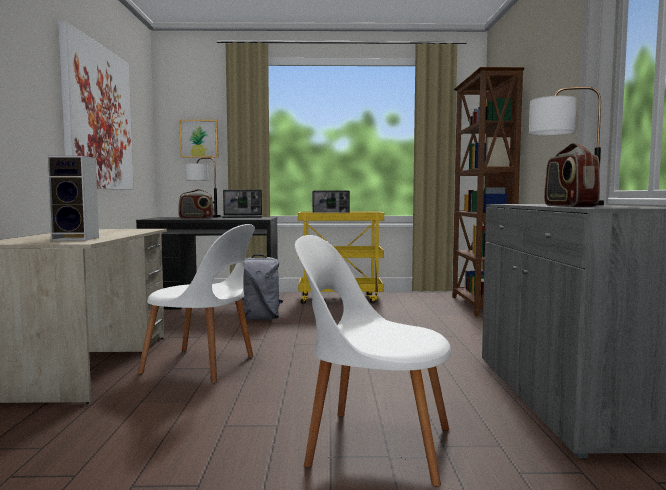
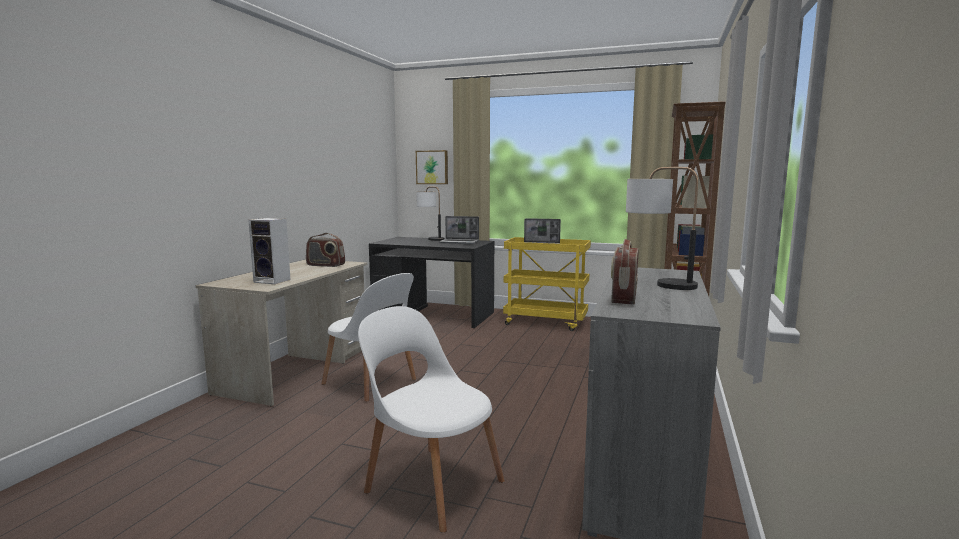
camera: 20 degrees right, 5 degrees up
picture [58,21,134,190] -> none
radio [178,189,214,219] -> radio moved to [306,233,345,267]
grey backpack [242,254,283,320] -> none

